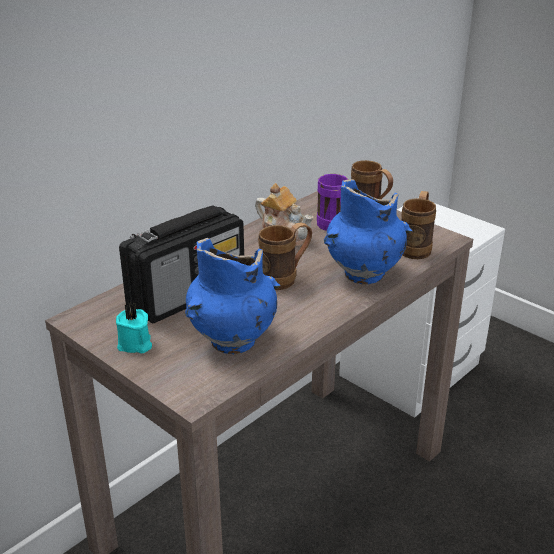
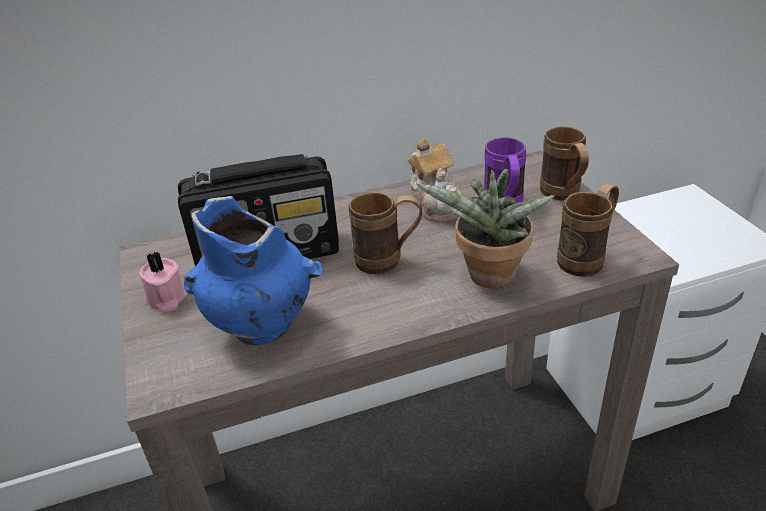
camera: 30 degrees right, 5 degrees up
turquoise candle [116,303,152,353] -> pink candle [139,251,188,313]
blue vase [324,179,412,284] -> potted plant [417,169,555,289]

